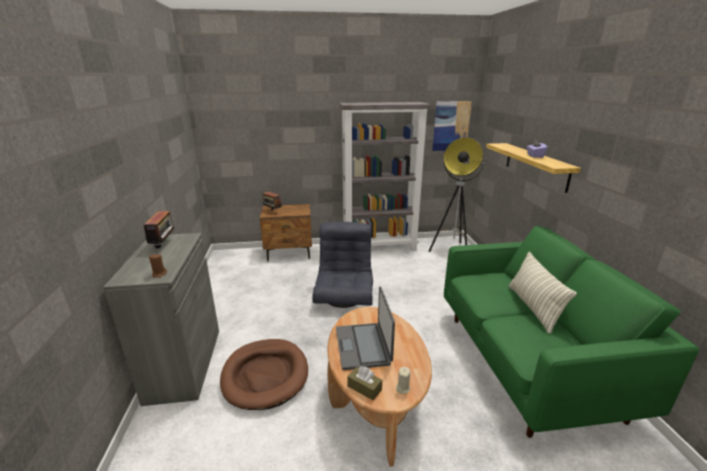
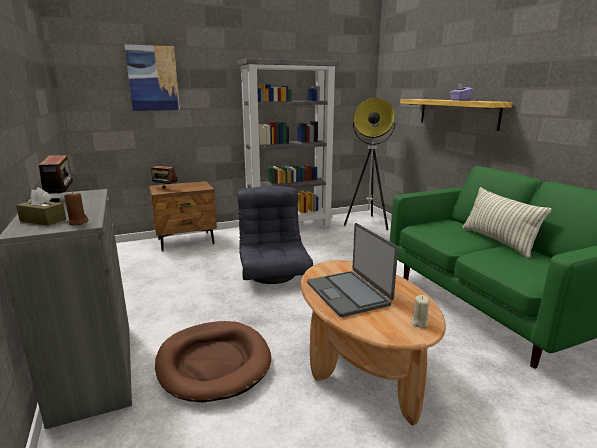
camera: 15 degrees left, 5 degrees down
brown tissue box [347,367,382,400] -> brown tissue box moved to [16,187,66,226]
picture [432,101,472,151] -> picture moved to [124,44,180,111]

